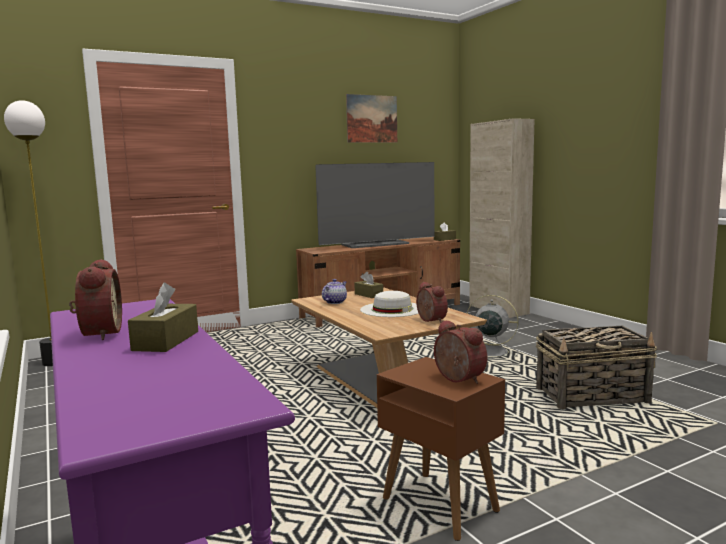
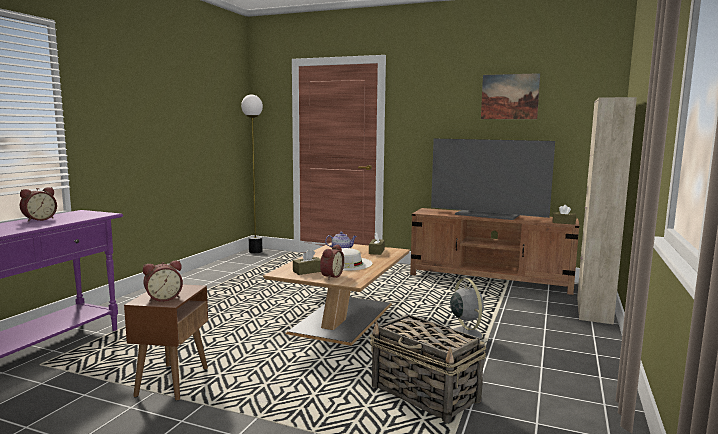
camera: 50 degrees right, 0 degrees up
brown tissue box [128,283,198,352] -> brown tissue box moved to [293,249,321,275]
alarm clock [434,320,487,384] -> alarm clock turned 45 degrees clockwise [143,260,183,302]

